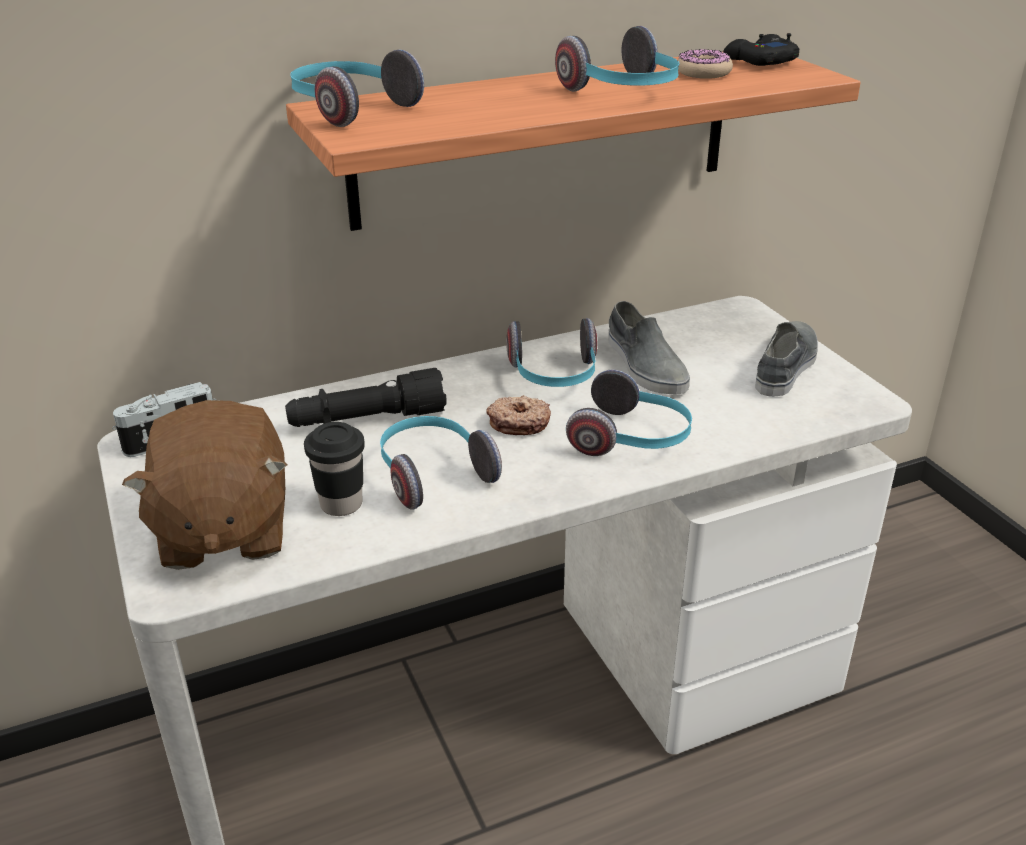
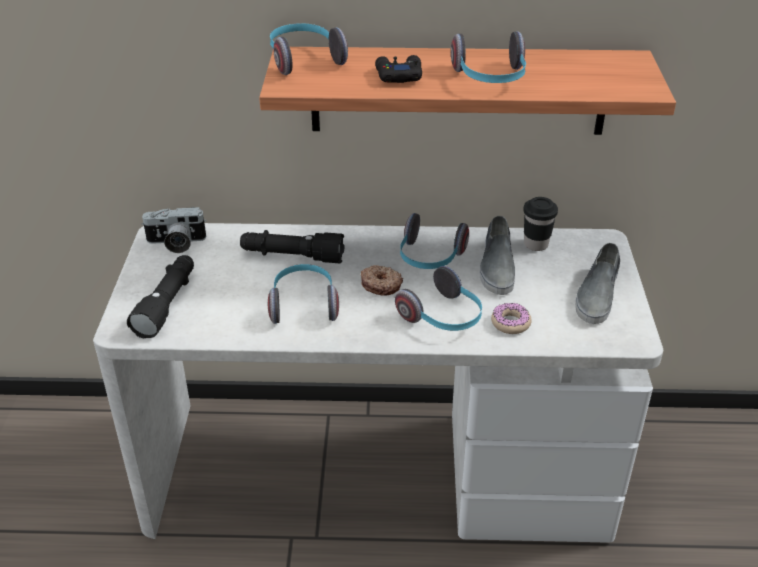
camera: 25 degrees right, 5 degrees up
brown plush toy [122,400,287,570] -> black flashlight [127,255,194,339]
black cup [304,422,365,516] -> black cup moved to [523,197,558,251]
donut [678,49,733,79] -> donut moved to [491,303,532,334]
black game controller [723,33,799,66] -> black game controller moved to [375,55,422,83]
grey shoe [755,321,818,397] -> grey shoe turned 150 degrees clockwise [575,243,620,324]

